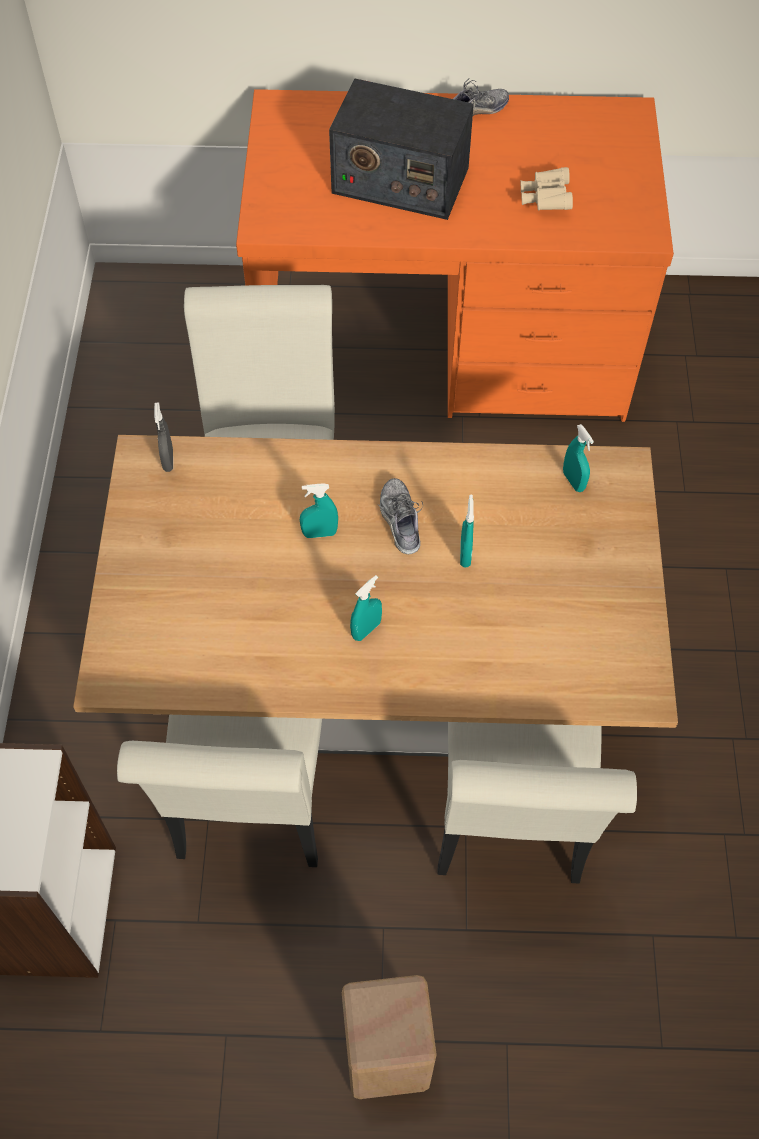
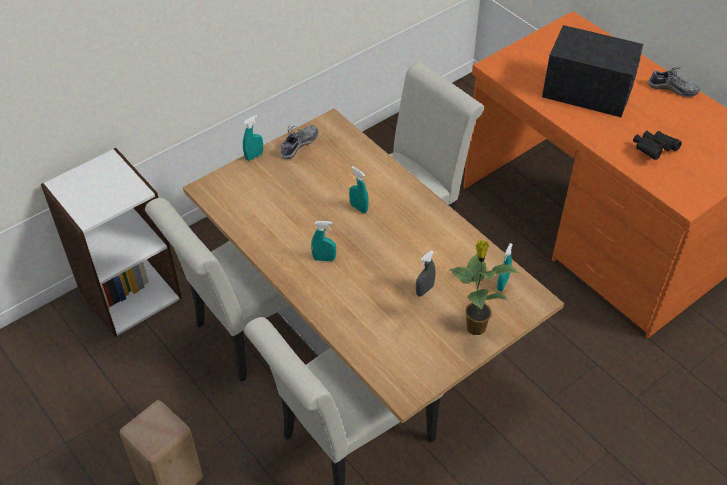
camera: 50 degrees right, 10 degrees down
grey spray bottle [154,402,173,472] -> grey spray bottle moved to [416,250,436,297]
radio [329,78,474,220] -> radio turned 135 degrees clockwise [542,25,644,117]
shoe [378,478,423,554] -> shoe moved to [280,125,318,159]
turquoise spray bottle [460,495,474,568] -> turquoise spray bottle moved to [243,115,263,161]
beige binoculars [521,167,573,210] -> black binoculars [633,131,682,160]
none -> potted plant [449,240,519,335]

